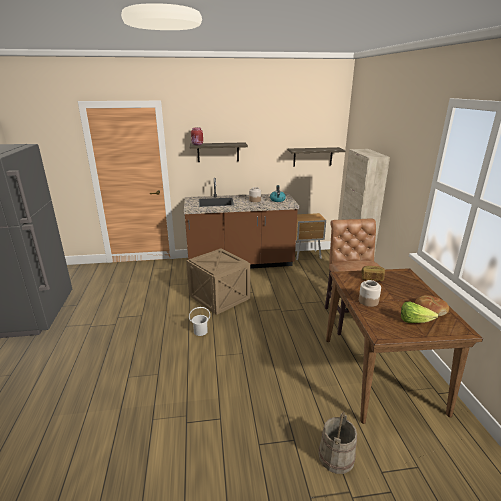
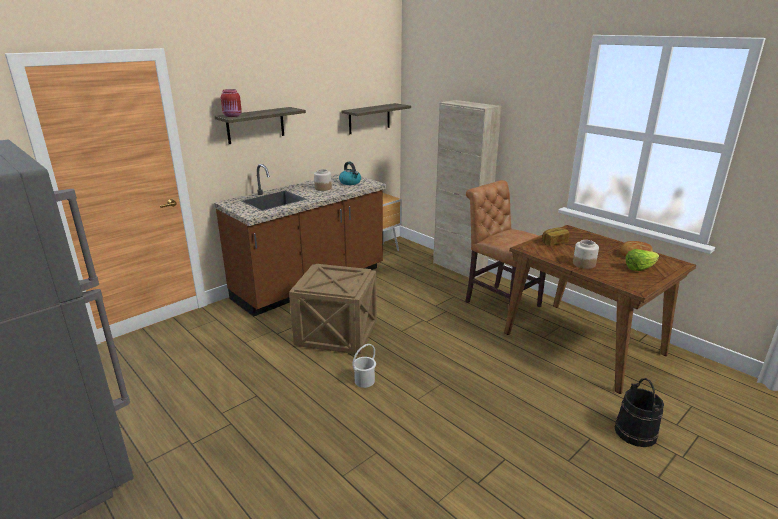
camera: 35 degrees left, 0 degrees up
beige bucket [319,411,357,474] -> black bucket [615,378,664,447]

